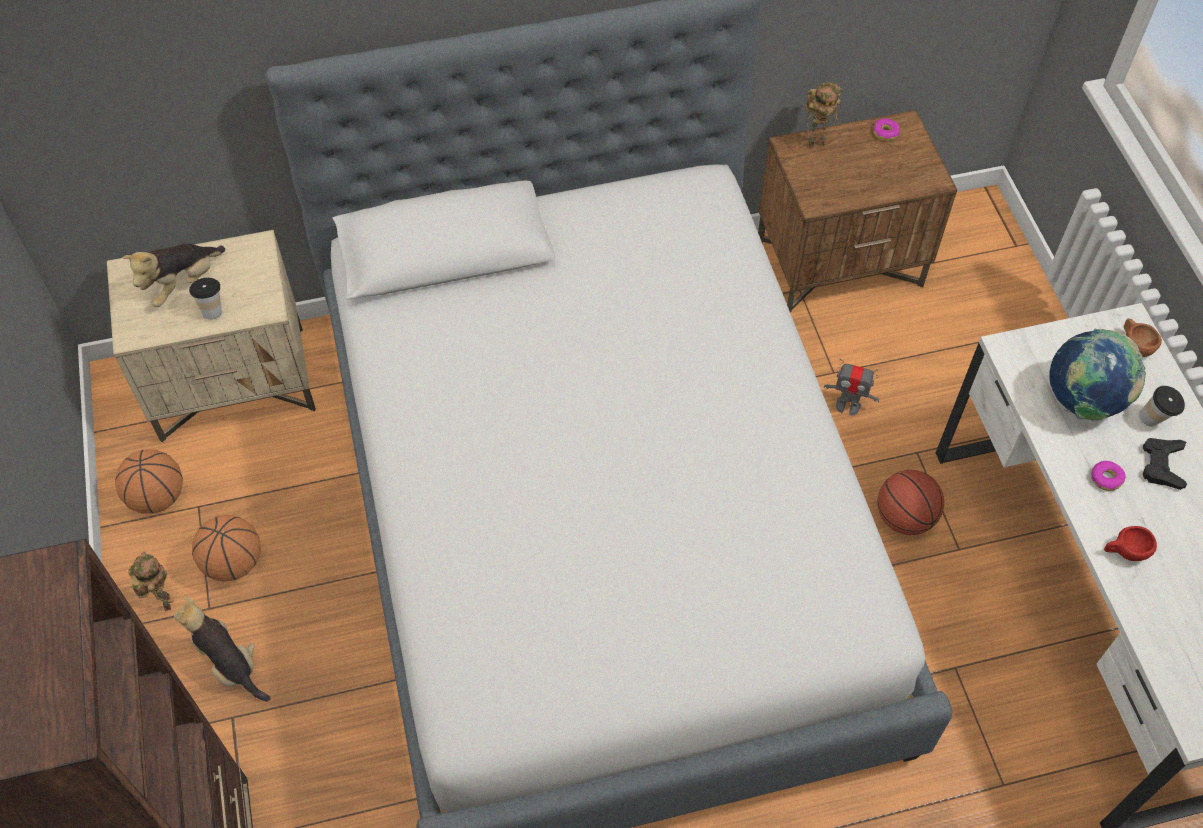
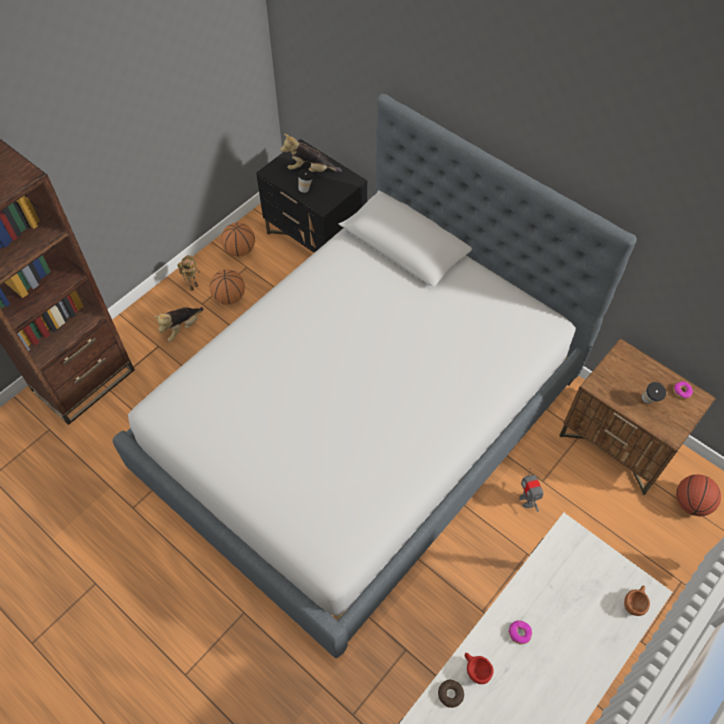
camera: 55 degrees right, 0 degrees up
beige nightstand [107,230,316,443] -> black nightstand [256,139,368,253]
plush toy [173,597,271,701] -> plush toy turned 150 degrees counterclockwise [154,307,203,342]
toy robot [806,82,843,149] -> none
basketball [877,470,944,535] -> basketball moved to [676,474,721,516]
globe [1049,328,1146,421] -> none
cup [1139,386,1185,427] -> cup moved to [642,382,666,404]
black game controller [1143,438,1187,490] -> none
none -> donut [438,680,464,708]

